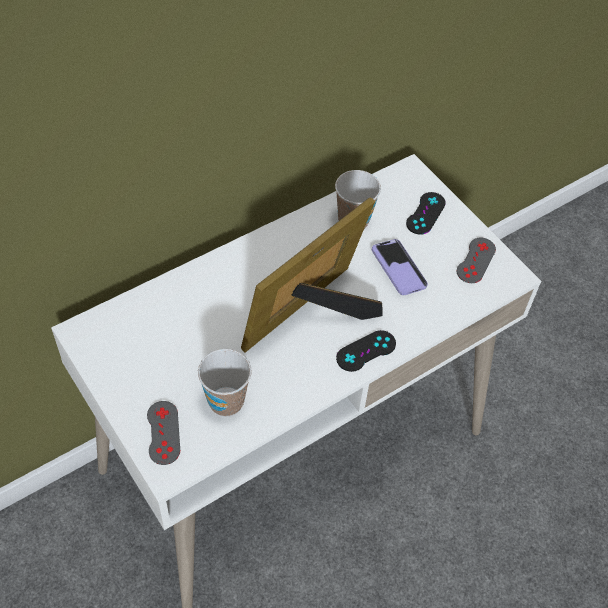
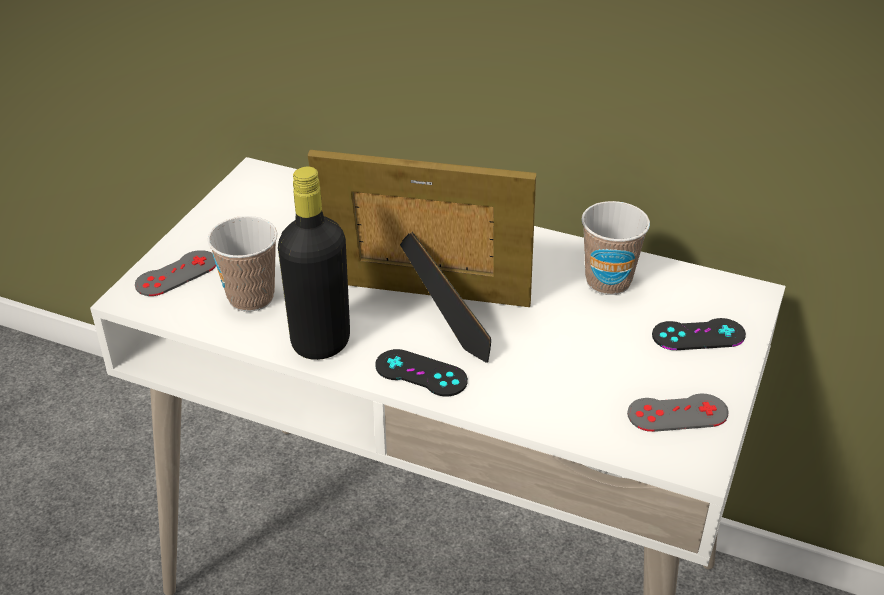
camera: 60 degrees right, 15 degrees down
phone [372,239,428,295] -> none
none -> black bottle [278,167,350,360]

